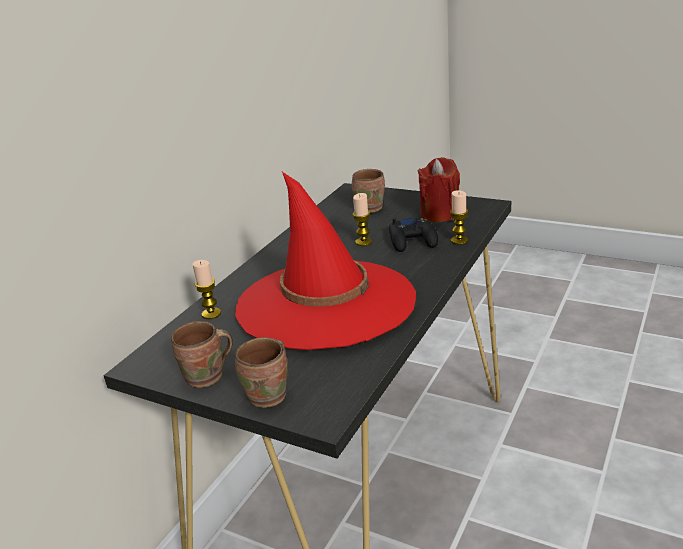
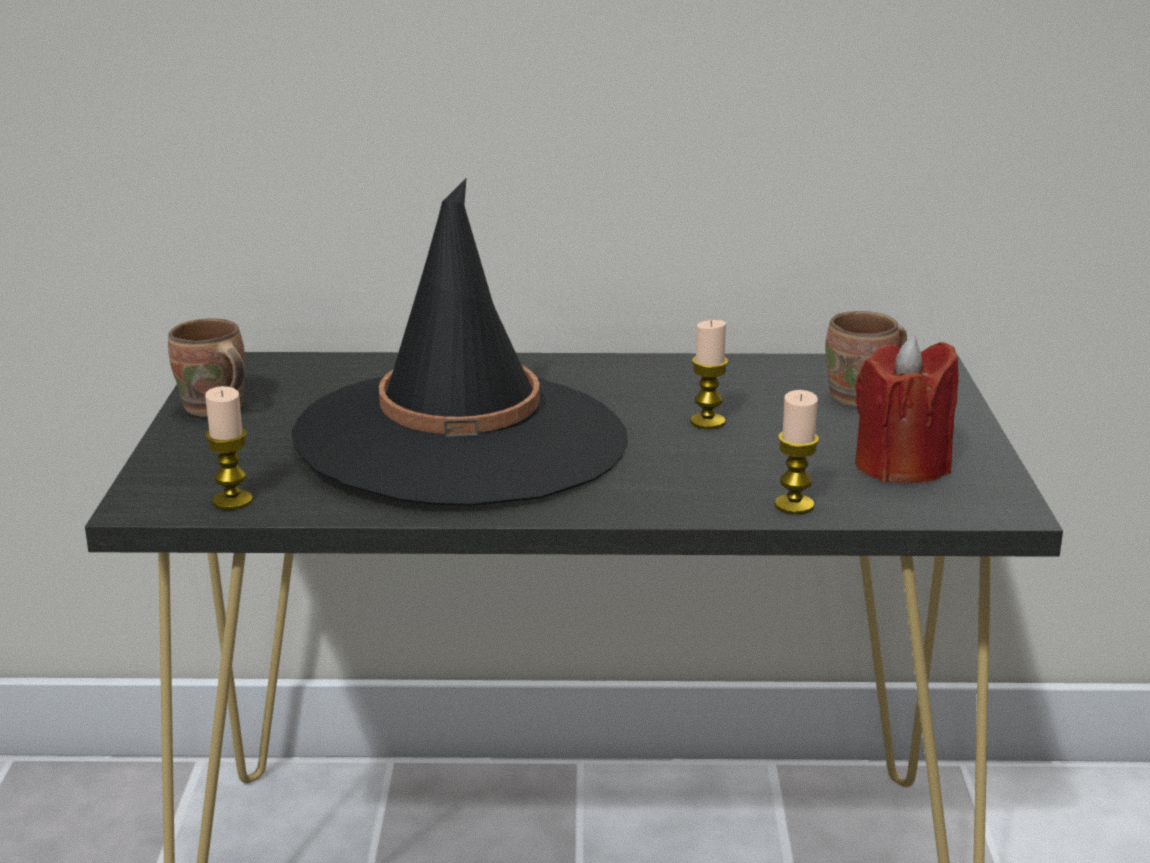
camera: 60 degrees right, 5 degrees down
candle [192,260,221,319] -> candle moved to [205,386,253,510]
red hat [235,172,416,350] -> black hat [291,178,628,506]
brown mug [235,337,288,408] -> none
black game controller [389,218,438,252] -> none

